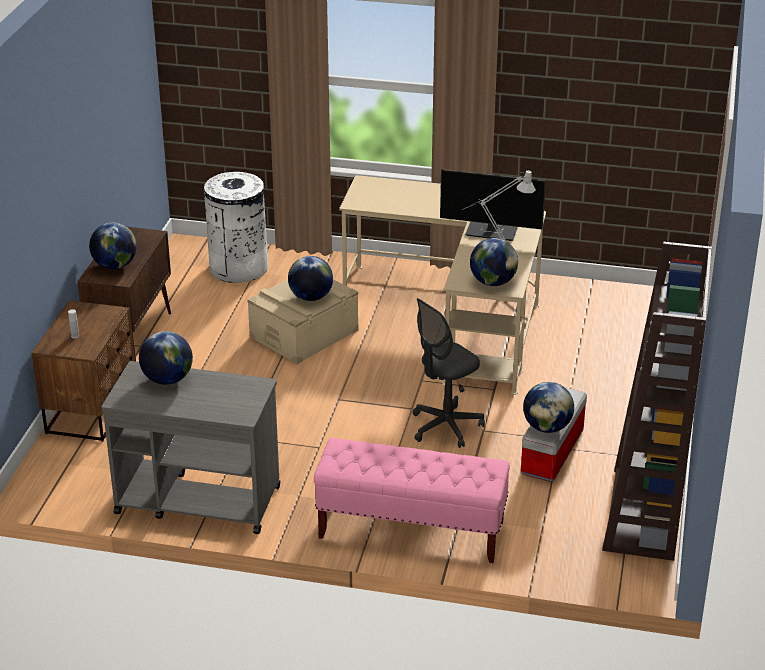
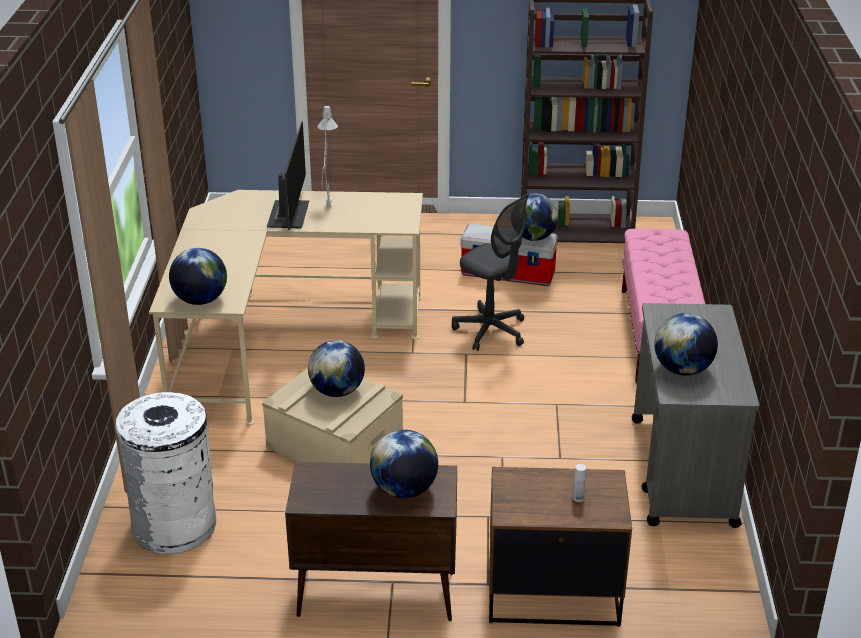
camera: 100 degrees left, 0 degrees up
globe [470,238,518,286] -> globe moved to [169,248,227,305]

